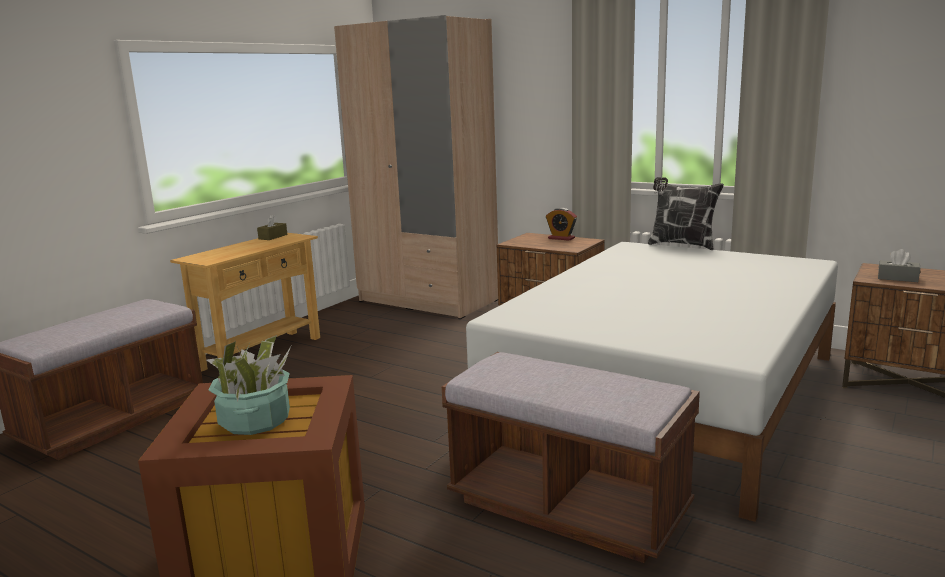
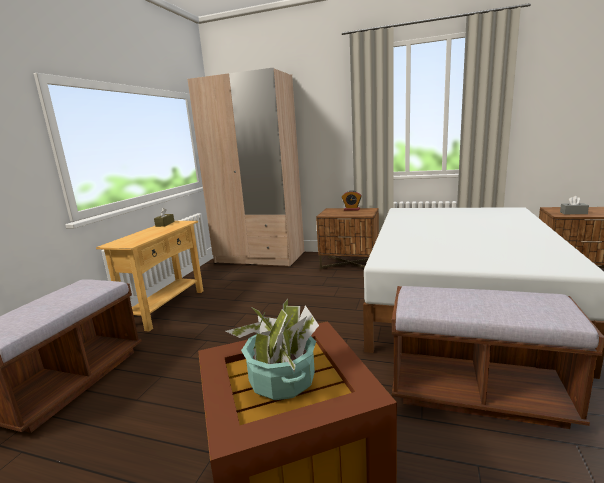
camera: 15 degrees left, 0 degrees up
pillow [648,177,724,250] -> none

